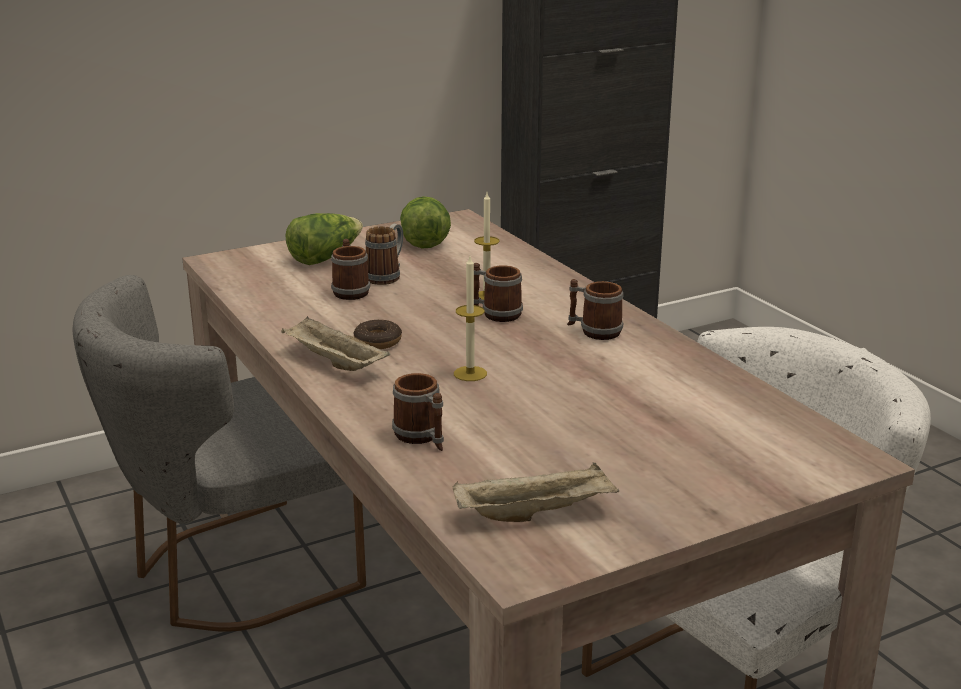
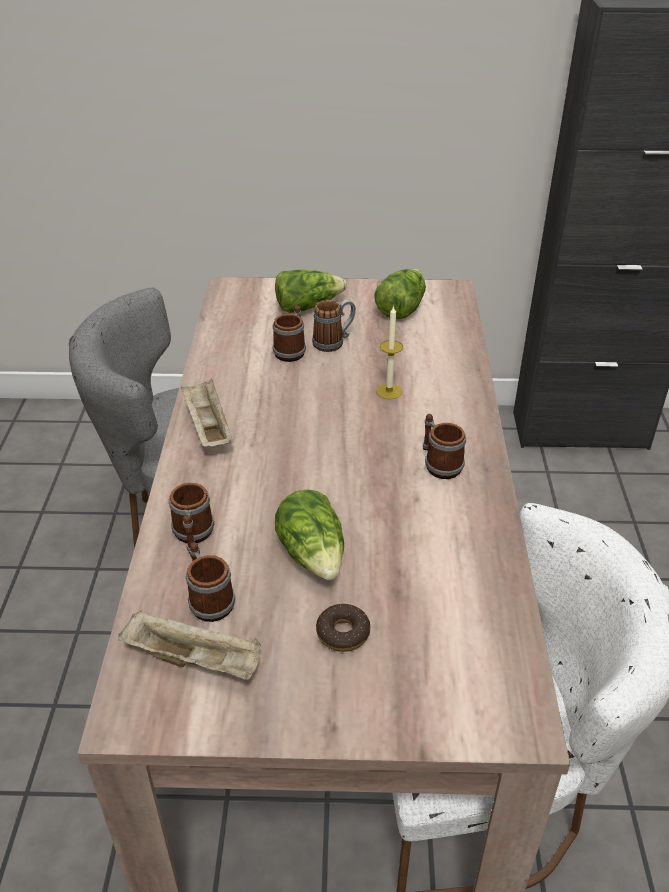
camera: 30 degrees right, 15 degrees up
donut [354,319,402,349] -> donut moved to [316,604,370,652]
candle [454,256,487,381] -> none
mug [474,263,523,322] -> mug moved to [186,542,235,622]
none -> lettuce [275,489,344,580]

